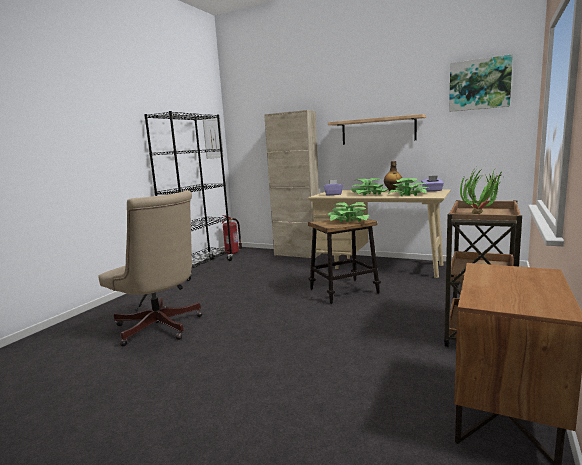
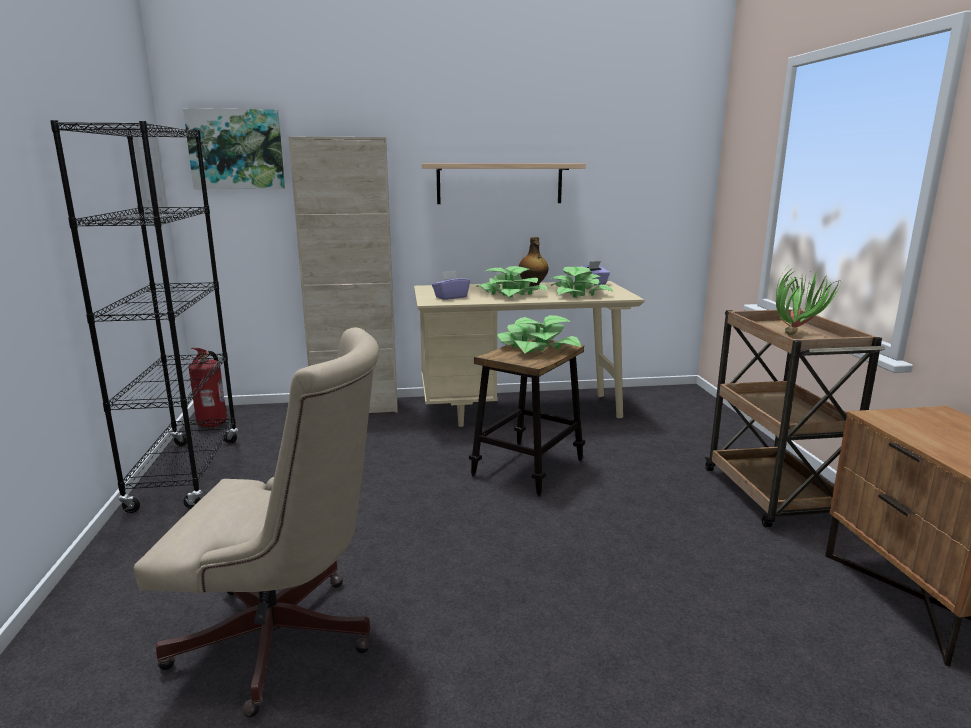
camera: 35 degrees left, 5 degrees up
picture [449,54,513,112] -> picture moved to [183,108,285,189]

